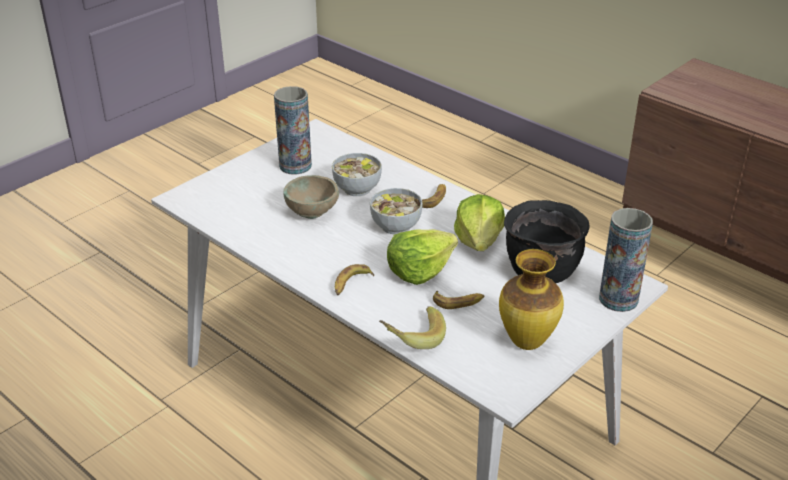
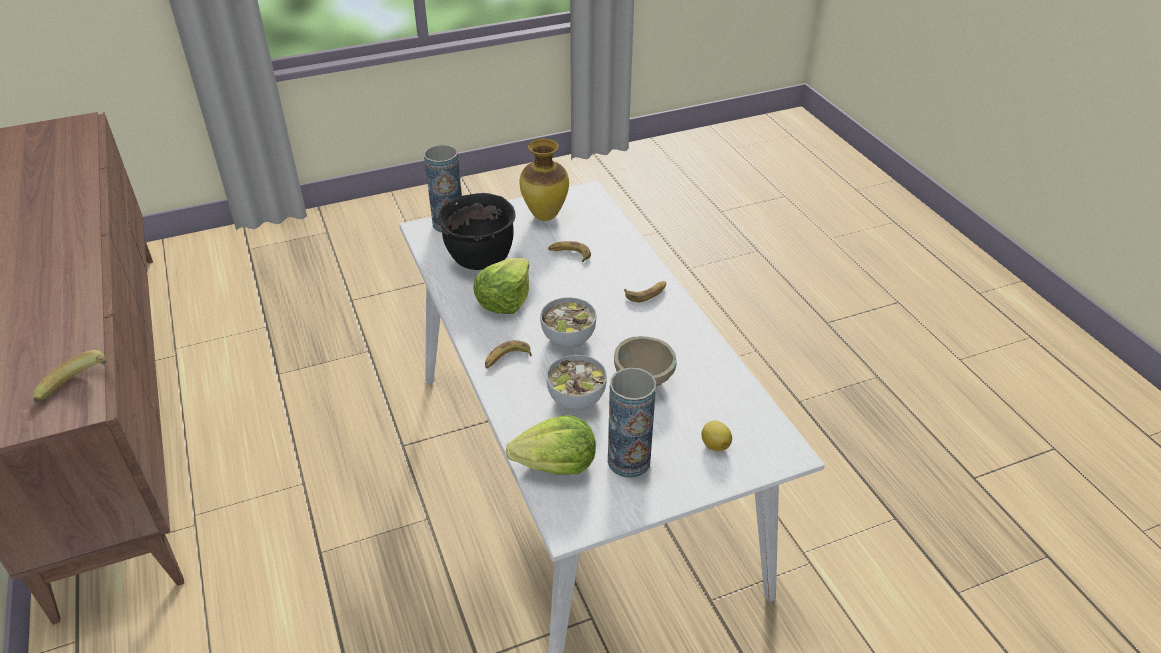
camera: 155 degrees left, 5 degrees up
banana [379,306,446,349] -> banana moved to [33,350,107,402]
lettuce [387,229,458,285] -> lettuce moved to [506,415,596,475]
none -> lemon [701,420,732,451]

